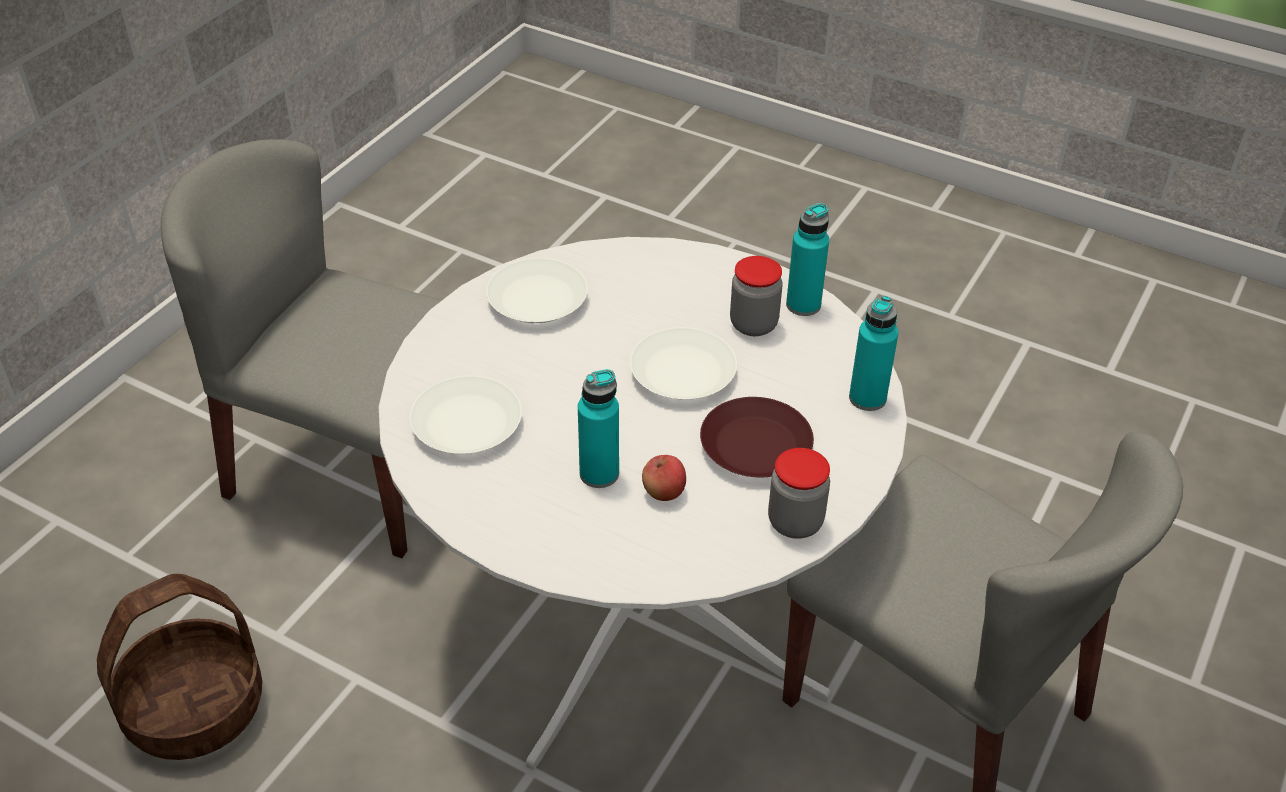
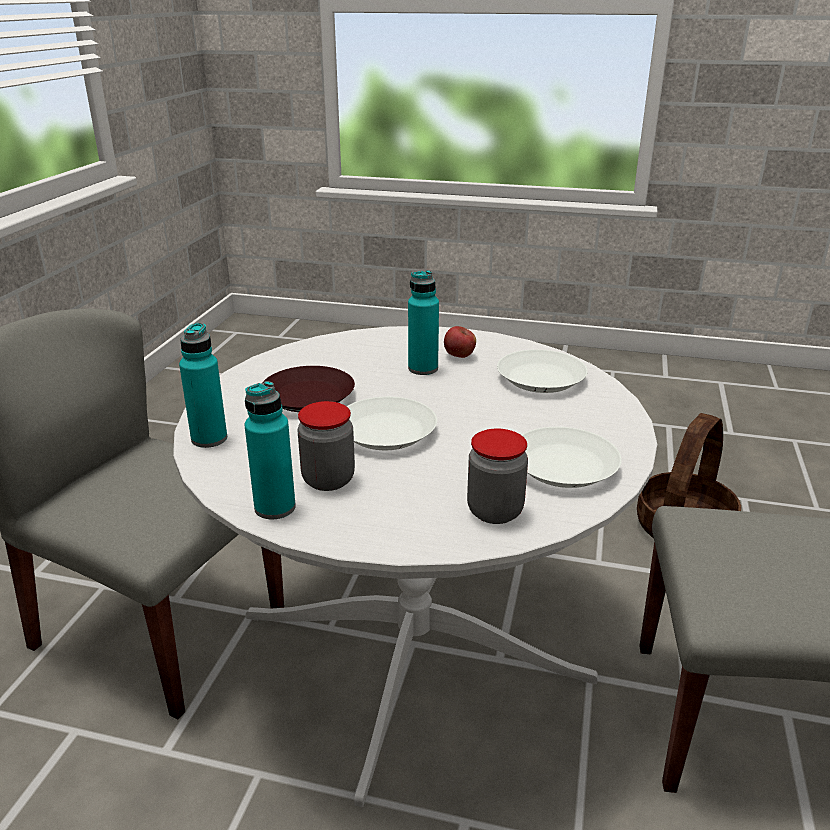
camera: 165 degrees right, 15 degrees down
apple [642,455,686,501] -> apple moved to [444,326,476,358]
jar [768,448,830,539] -> jar moved to [467,428,528,524]

